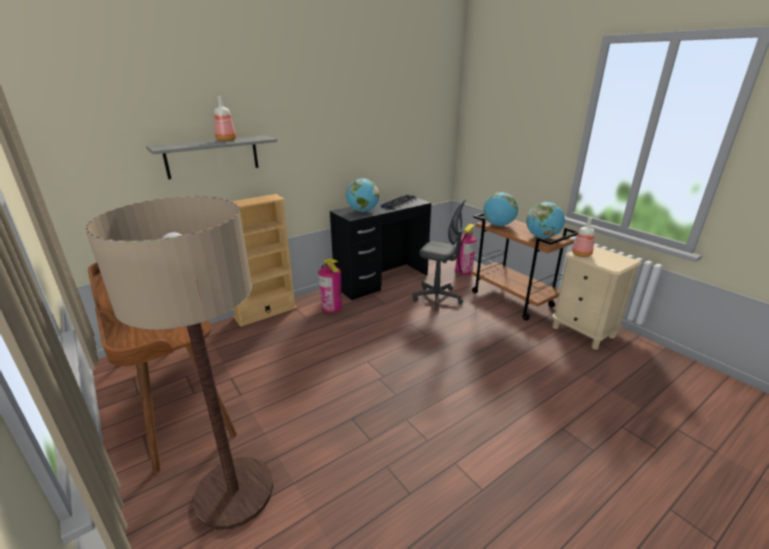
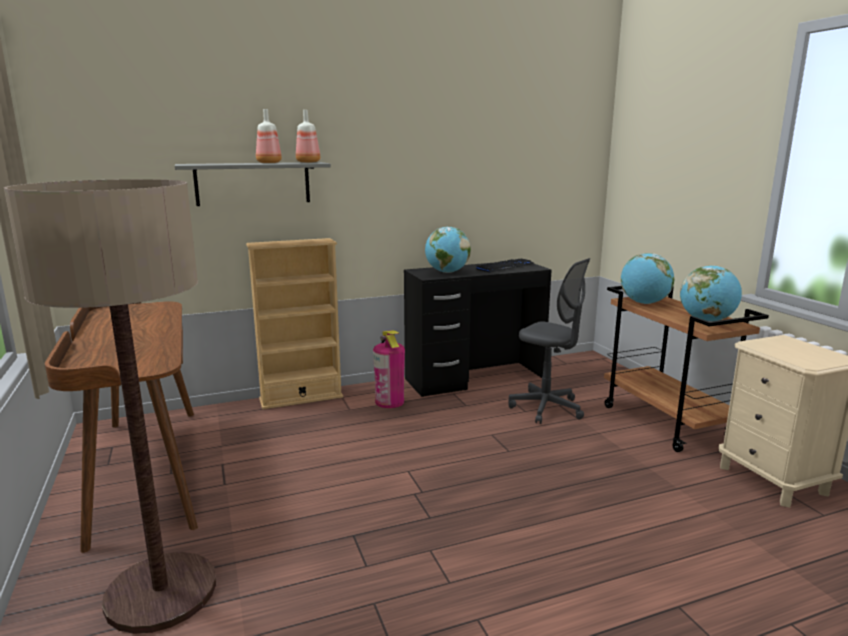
camera: 15 degrees right, 10 degrees down
fire extinguisher [455,224,477,275] -> none
bottle [572,218,595,257] -> bottle moved to [296,110,320,163]

